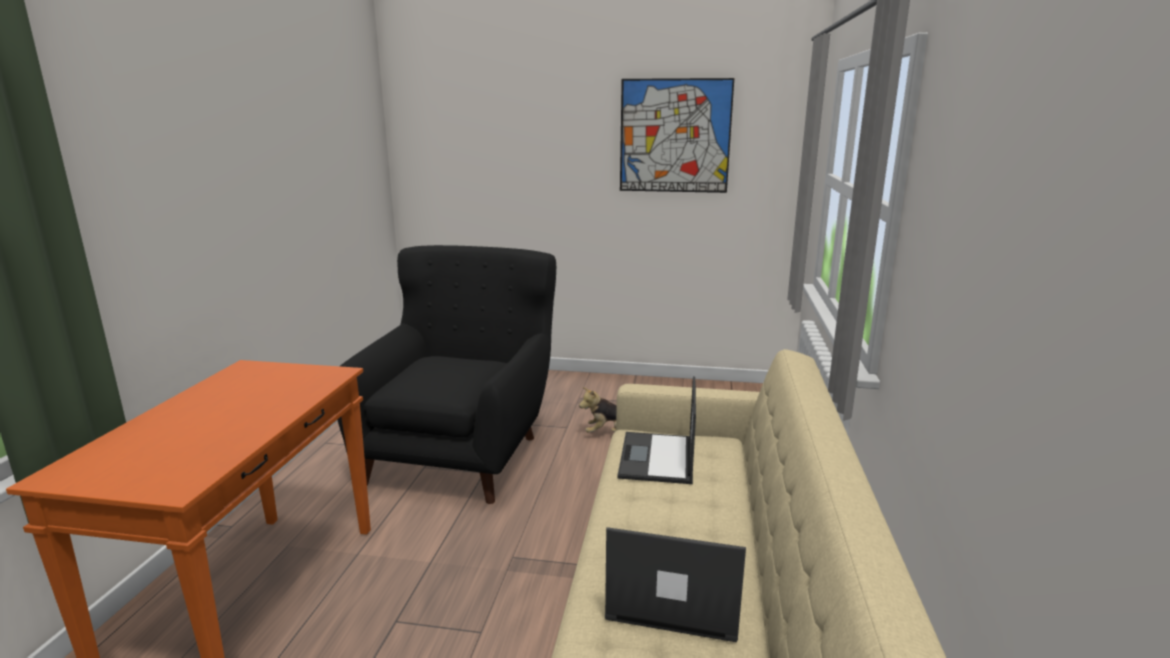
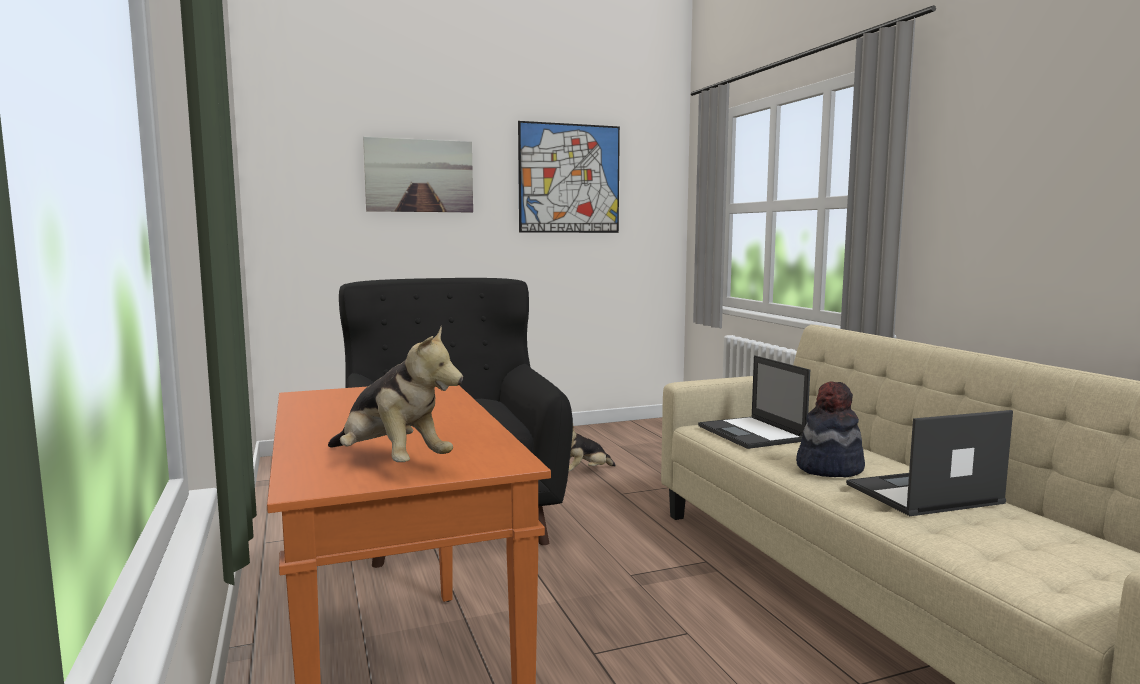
camera: 30 degrees left, 10 degrees down
none -> plush toy [328,326,463,462]
none -> picture [363,137,473,212]
none -> hat [796,381,865,477]

